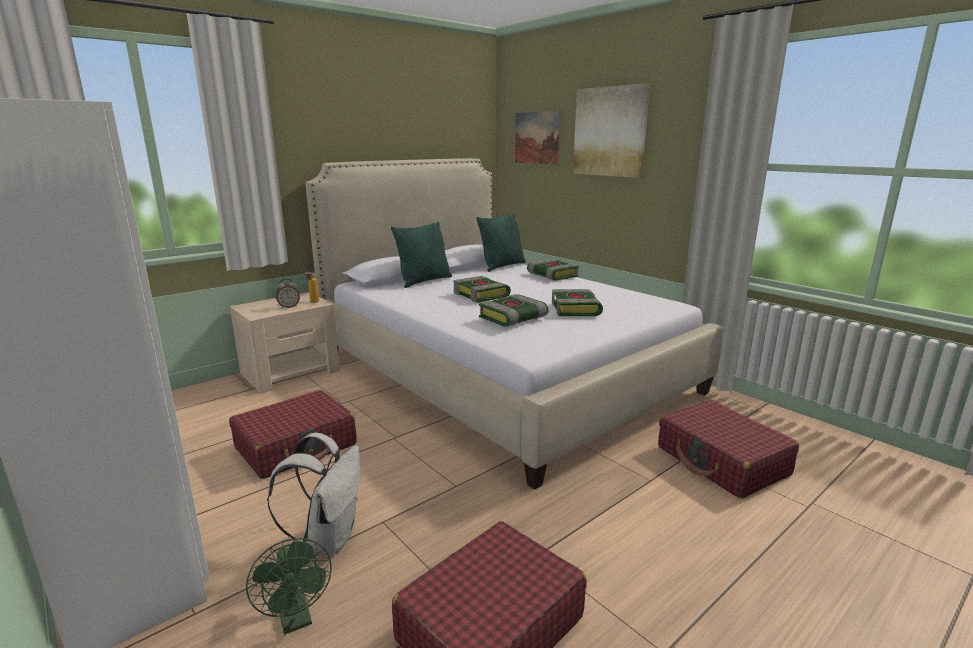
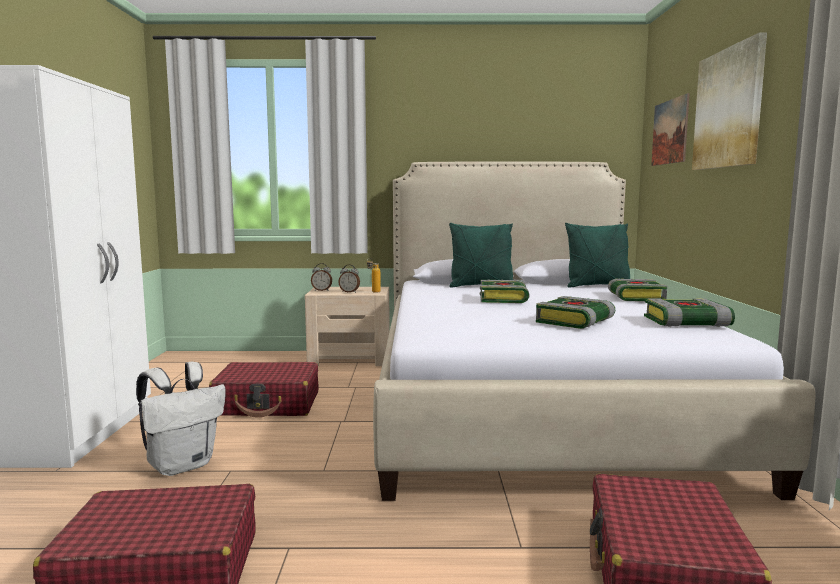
camera: 40 degrees right, 10 degrees down
green fan [246,538,332,635] -> none
book [479,294,549,327] -> book moved to [644,298,735,327]
none -> alarm clock [311,263,332,291]

